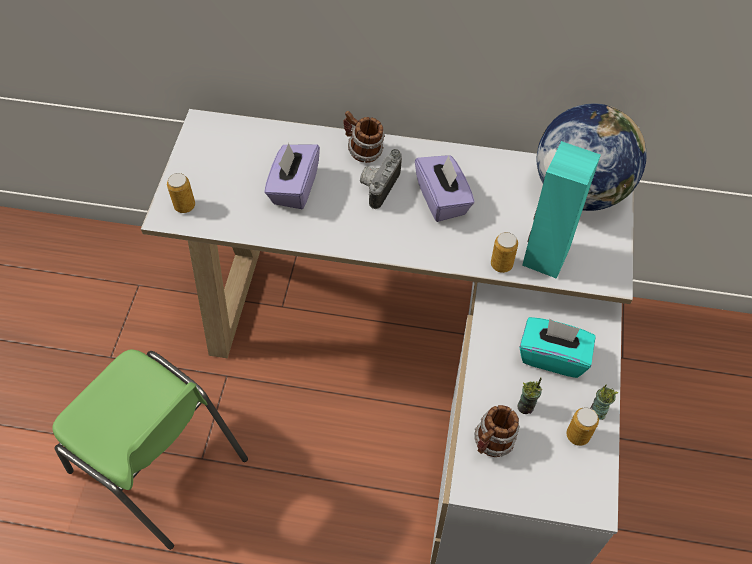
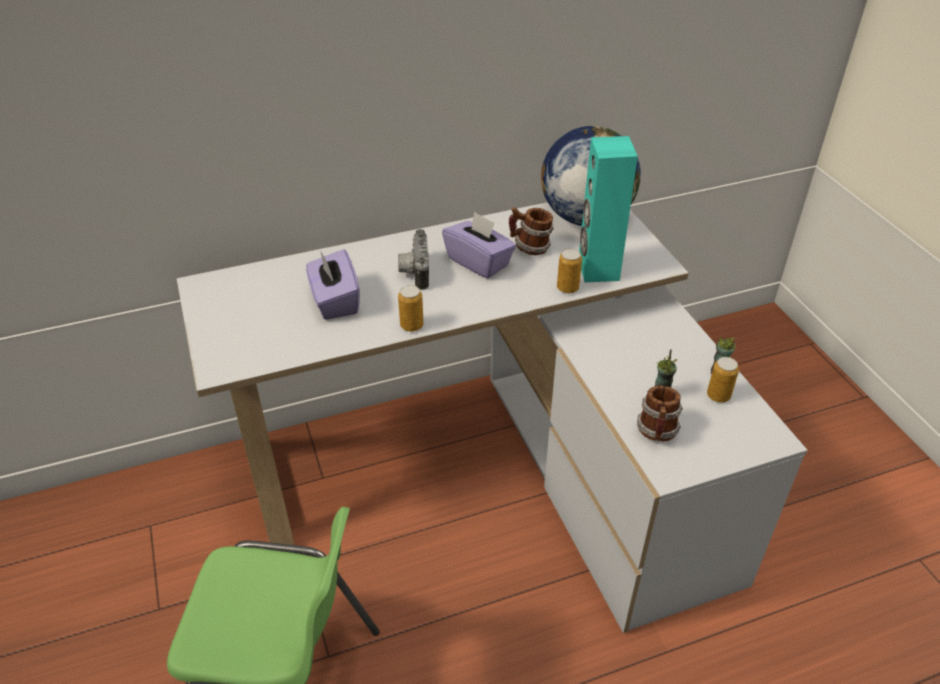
camera: 30 degrees left, 15 degrees down
can [167,173,195,213] -> can moved to [398,285,424,332]
mug [343,111,385,163] -> mug moved to [509,207,554,255]
turquoise tissue box [519,317,595,378] -> none

